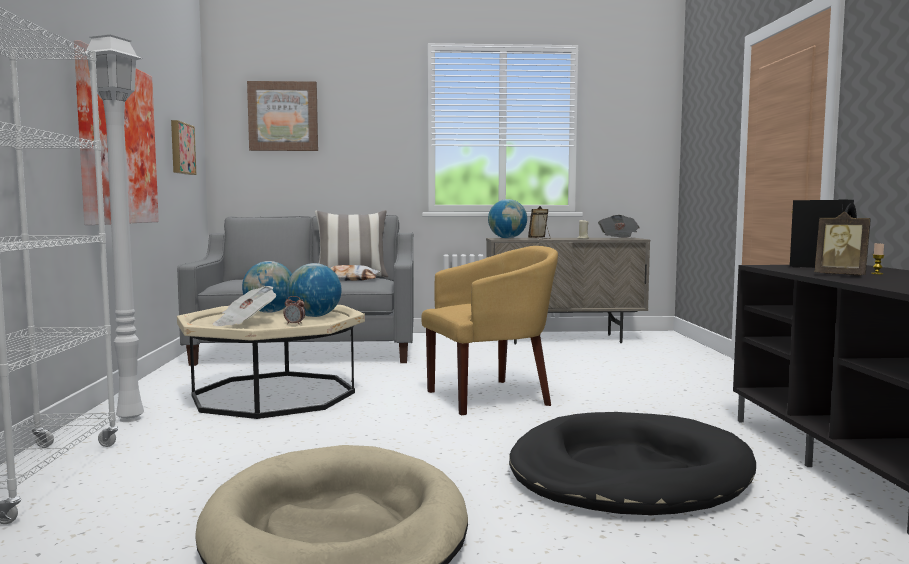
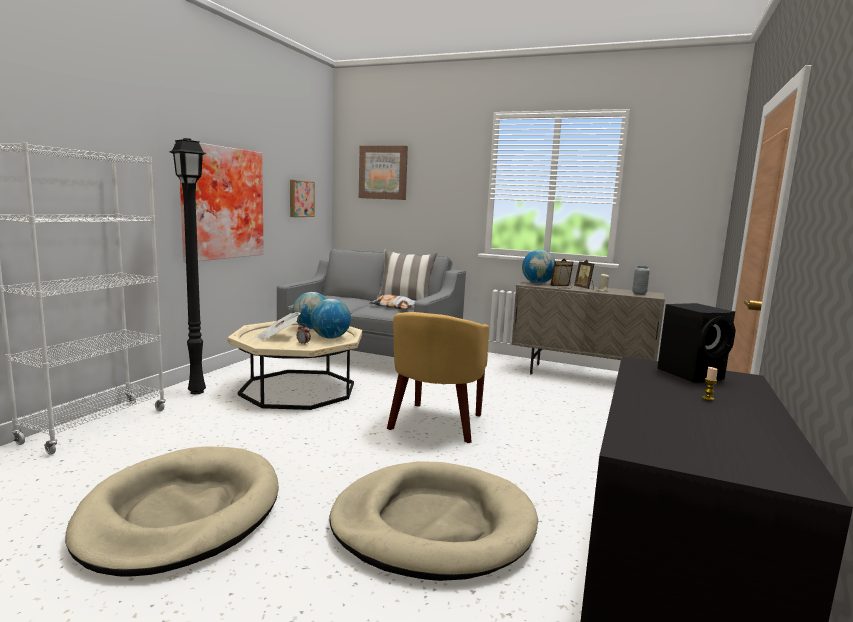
camera: 25 degrees right, 5 degrees up
white floor lamp [82,34,144,422] -> black floor lamp [169,138,207,394]
yellow armchair [421,246,558,415] -> yellow armchair turned 105 degrees clockwise [387,312,489,443]
black dog bed [509,412,756,515] -> beige dog bed [329,461,538,581]
newspaper [598,215,639,238] -> grey vase [632,266,650,295]
picture frame [815,212,871,276] -> picture frame moved to [574,260,594,289]

